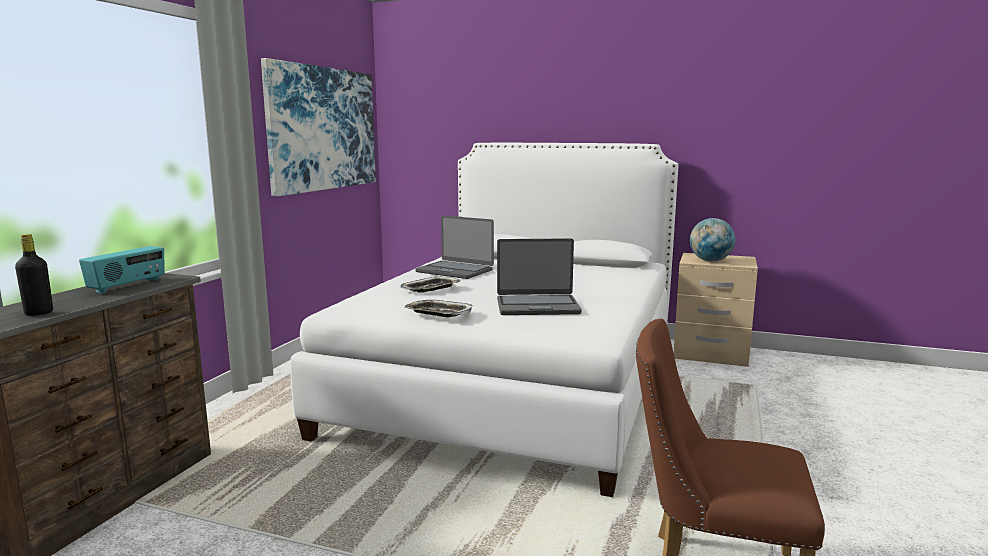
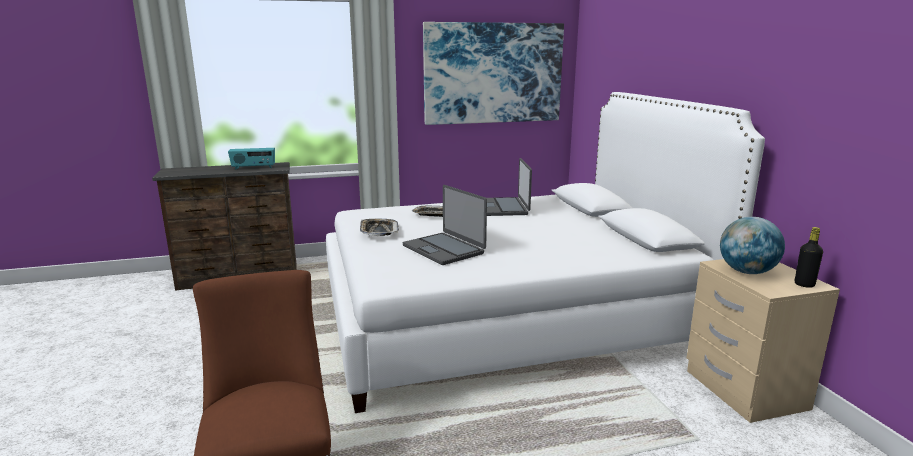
camera: 55 degrees right, 5 degrees up
black bottle [15,234,53,316] -> black bottle moved to [795,227,823,288]

